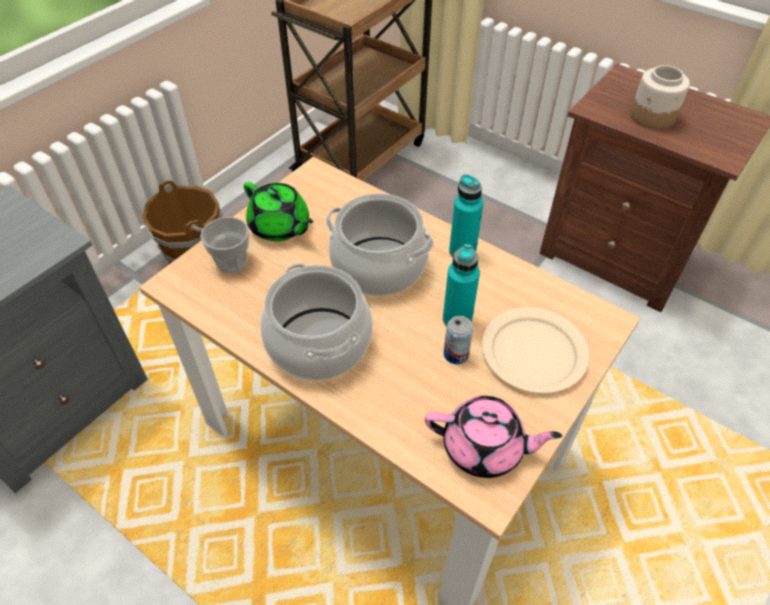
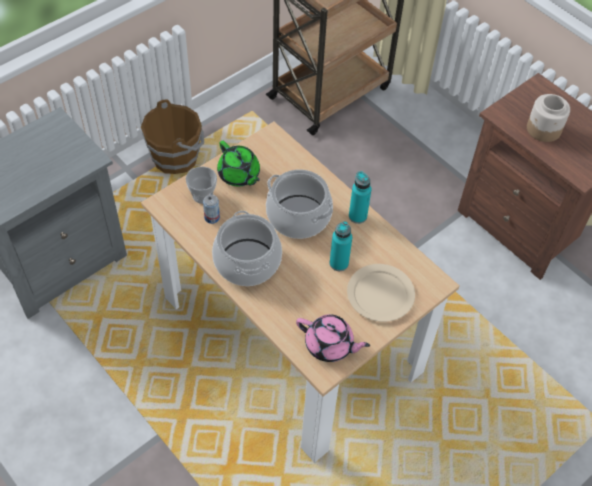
camera: 10 degrees right, 5 degrees up
can [444,316,473,364] -> can moved to [203,194,220,224]

